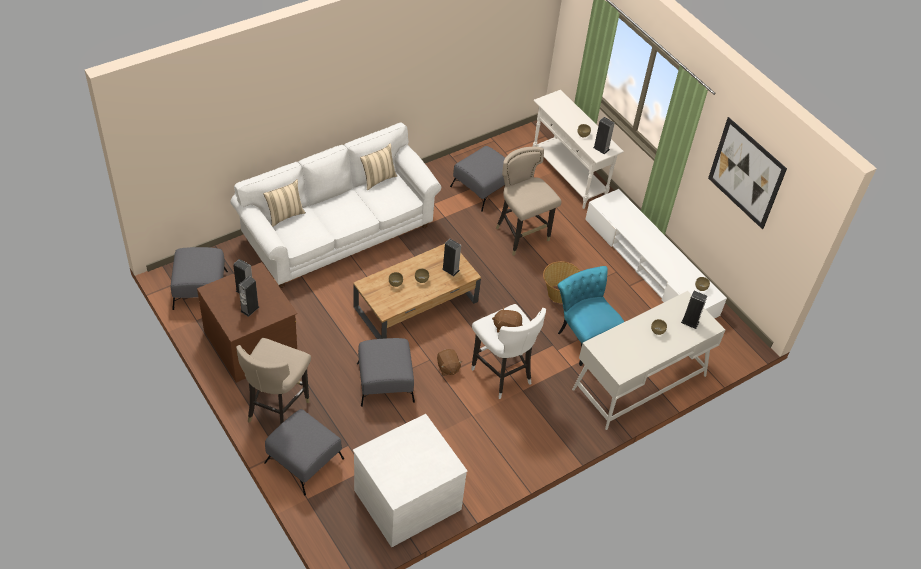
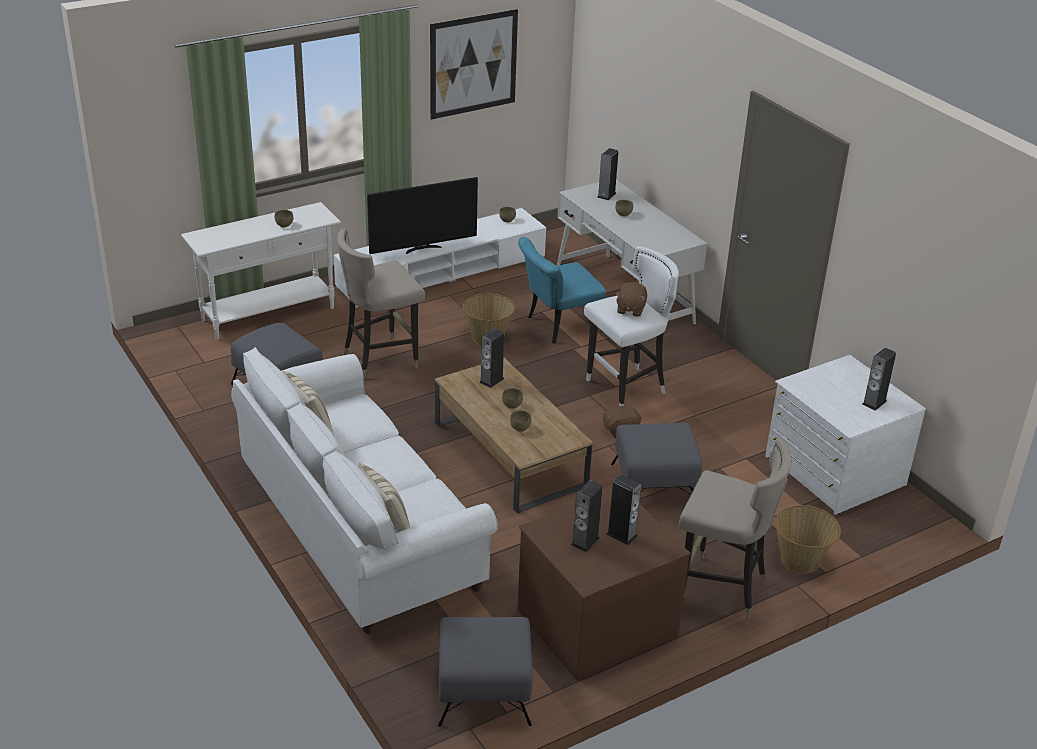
camera: 85 degrees left, 15 degrees down
grey ottoman [264,409,344,495] -> basket [775,505,841,573]
speaker [593,117,615,154] -> speaker moved to [862,348,896,411]
none -> television [367,177,478,254]

